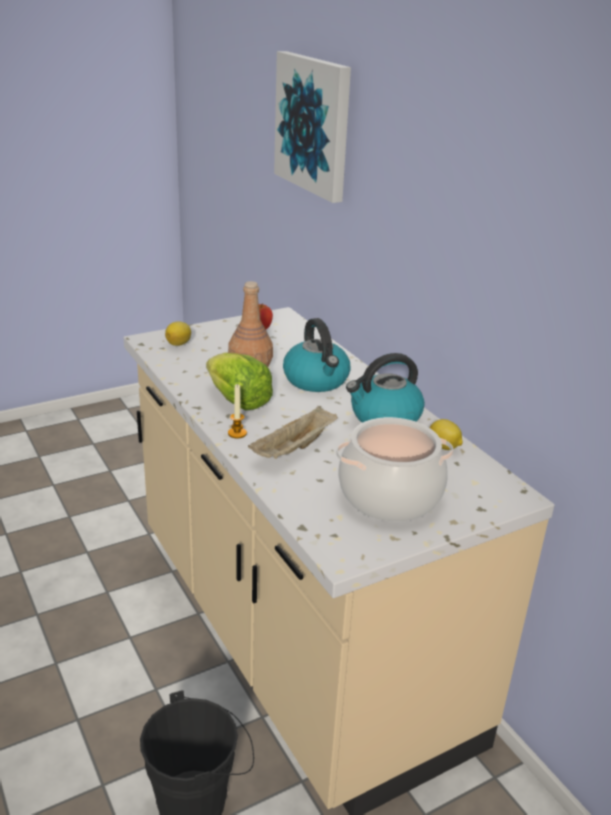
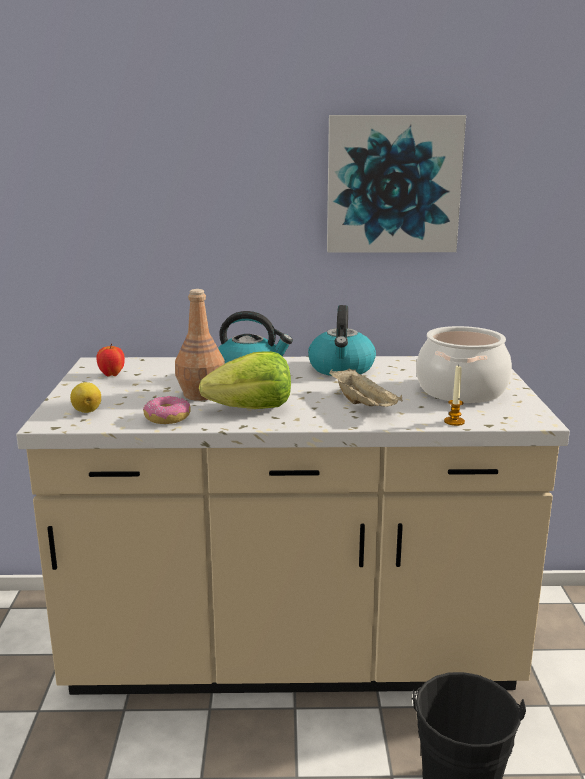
camera: 60 degrees left, 10 degrees down
candle [228,384,247,439] -> candle moved to [444,366,465,426]
picture [274,51,351,203] -> picture moved to [327,115,466,253]
lemon [430,419,463,450] -> none
none -> donut [143,396,190,424]

